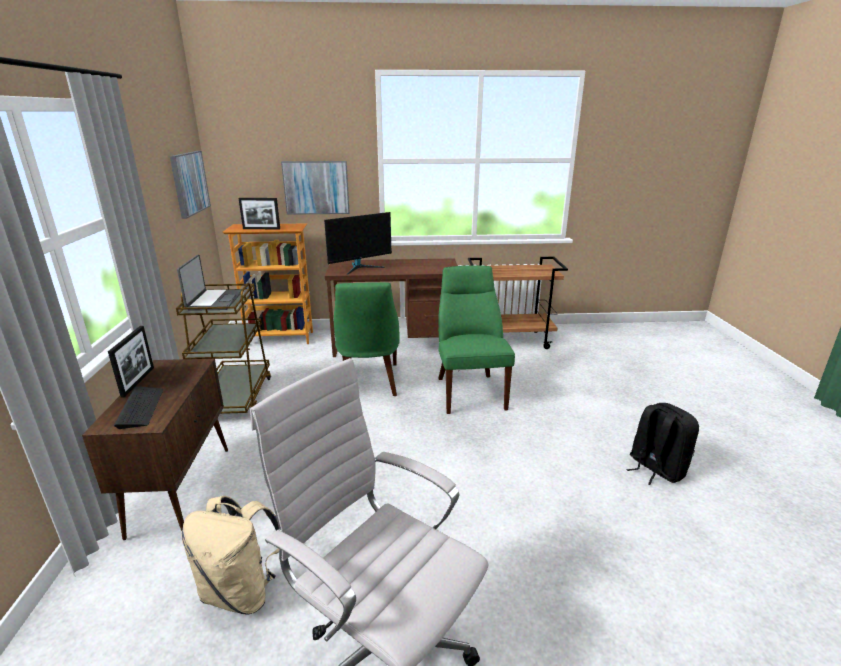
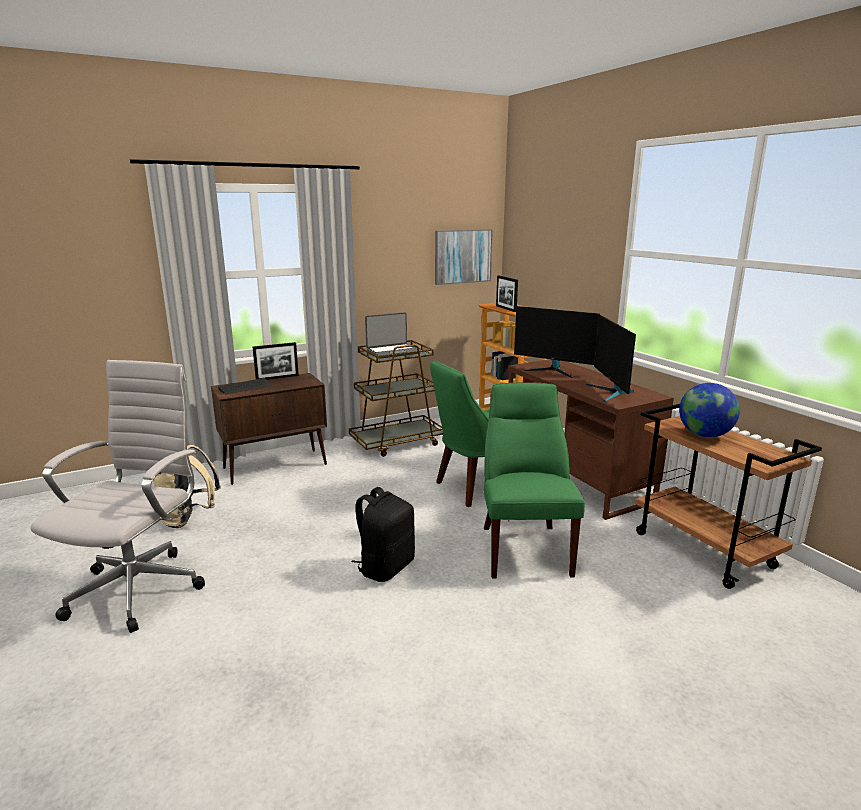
camera: 65 degrees right, 5 degrees down
picture [281,161,350,215] -> none
green chair [438,265,515,414] -> green chair turned 60 degrees counterclockwise [483,382,585,579]
black backpack [627,403,699,485] -> black backpack moved to [351,487,415,582]
none -> monitor [586,315,636,402]
none -> globe [679,383,740,438]

